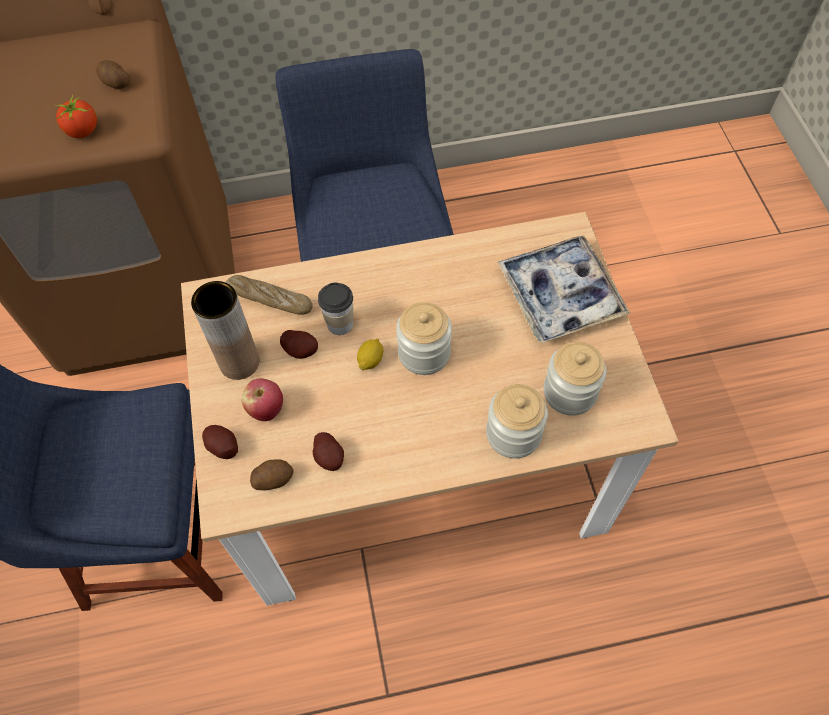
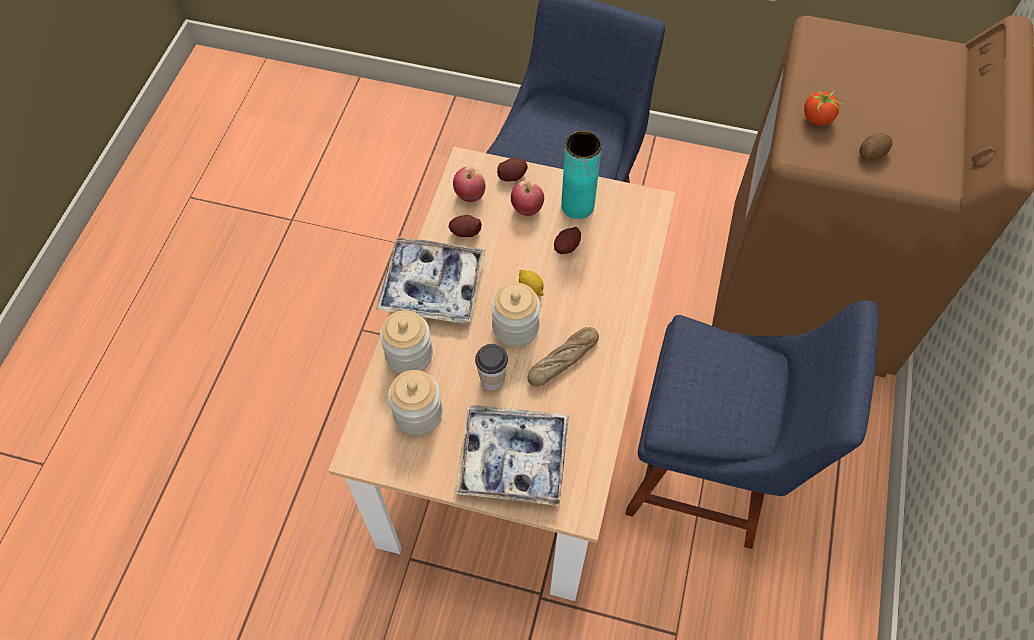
camera: 115 degrees right, 0 degrees up
brown vase [191,281,259,380] -> turquoise vase [561,131,602,219]
bread [225,275,313,315] -> bread moved to [528,327,599,386]
potato [250,459,294,490] -> apple [453,167,485,202]
cup [318,283,353,335] -> cup moved to [475,344,508,391]
none -> tray [376,237,486,323]

